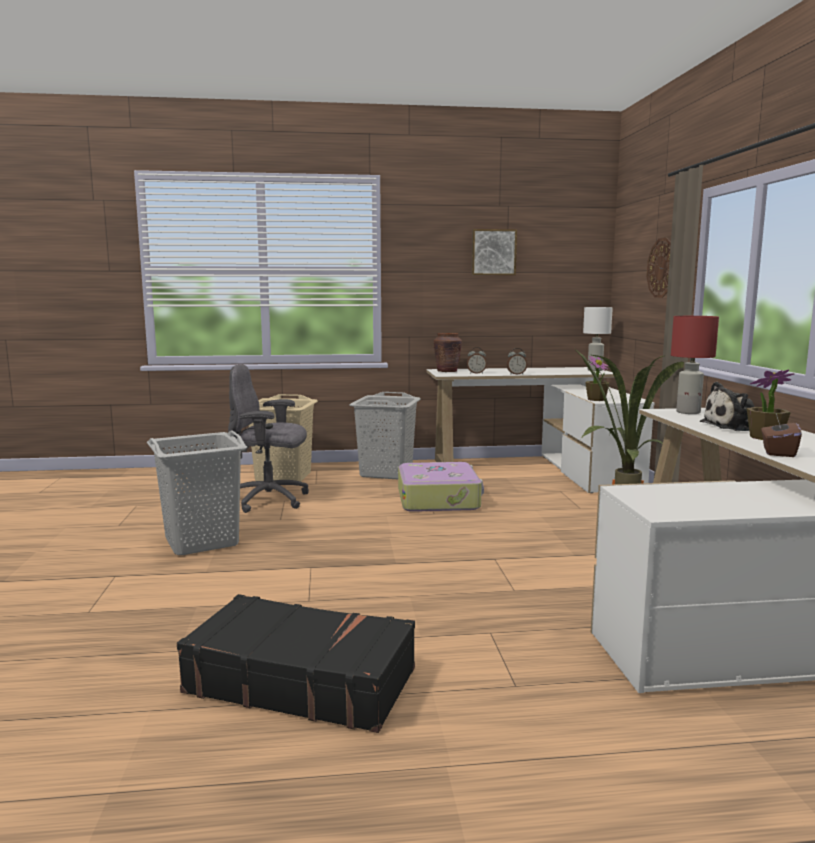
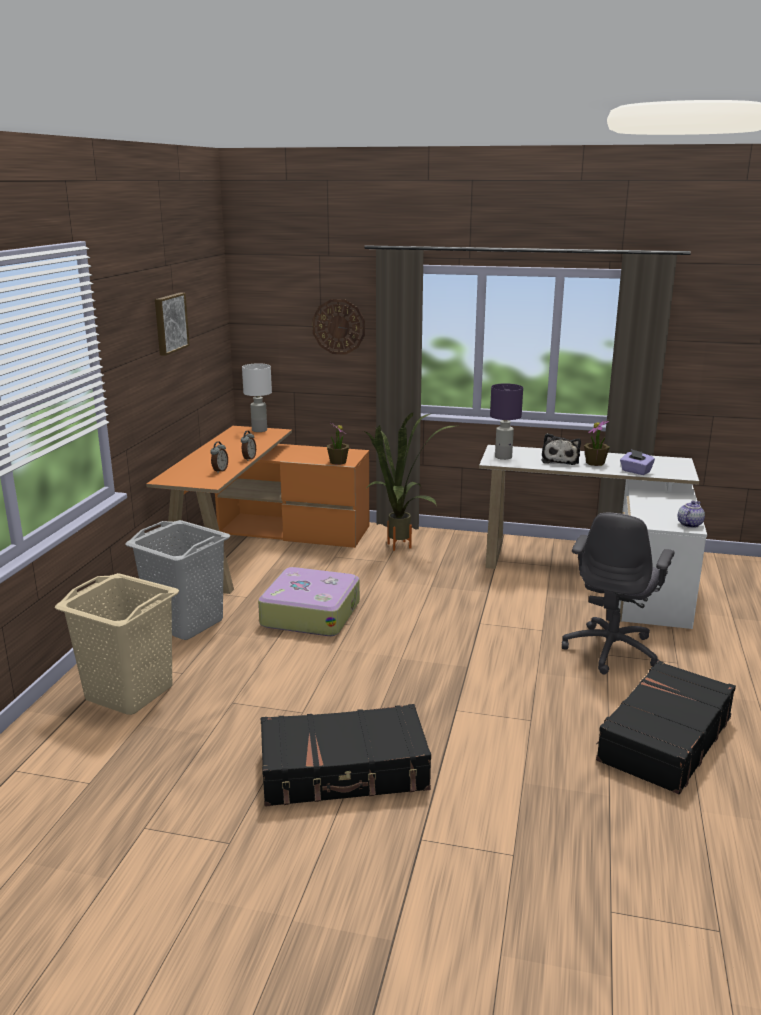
camera: 70 degrees left, 10 degrees up
grey laundry basket [147,430,247,555] -> black suitcase [261,704,431,807]
grey office chair [228,364,309,513] -> grey office chair moved to [562,513,674,675]
white desk [426,367,655,493] -> orange desk [146,426,369,594]
brown vase [433,333,462,372] -> none
red table lamp [671,316,719,414] -> purple table lamp [490,383,523,460]
brown tissue box [761,413,802,457] -> purple tissue box [620,449,655,475]
none -> teapot [678,501,705,528]

